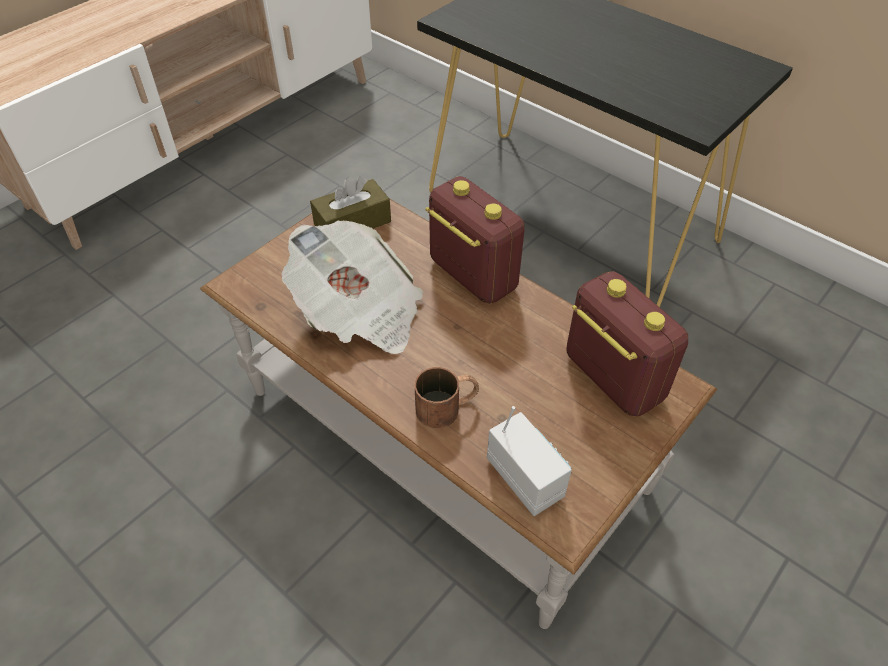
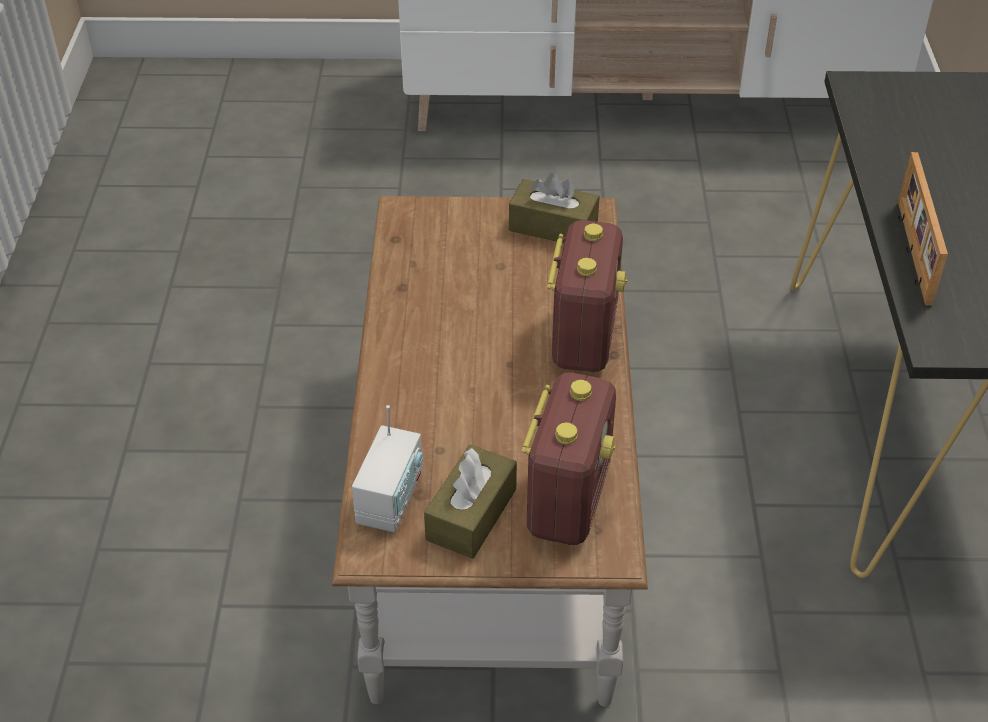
camera: 50 degrees right, 5 degrees down
newspaper [281,221,423,354] -> none
brown mug [414,367,479,428] -> none
none -> brown tissue box [424,445,517,559]
none -> picture frame [898,152,948,306]

